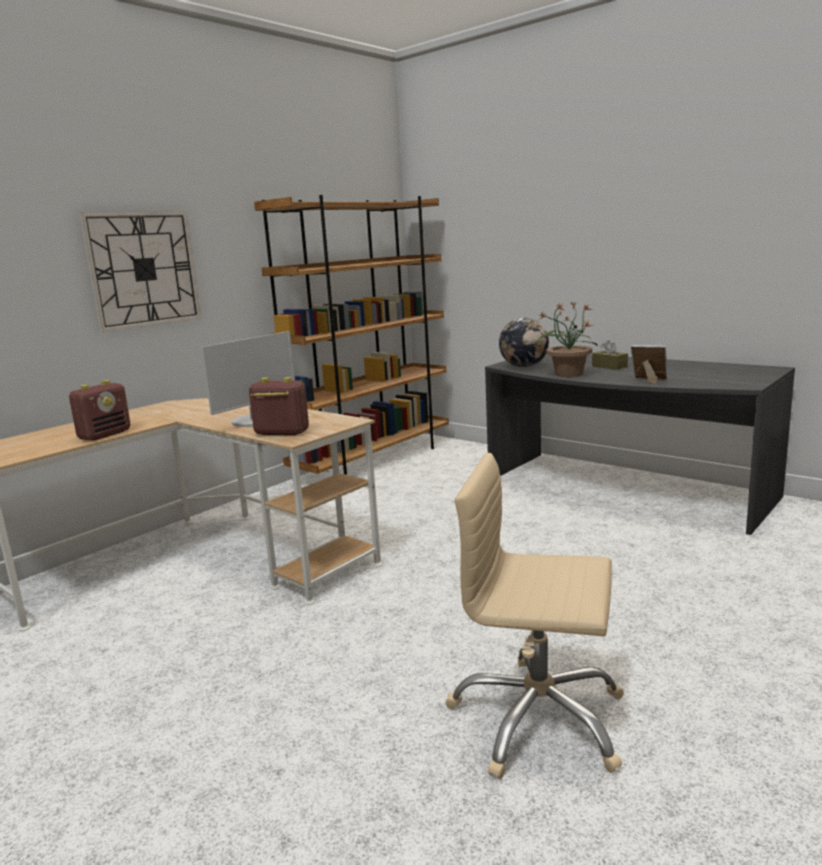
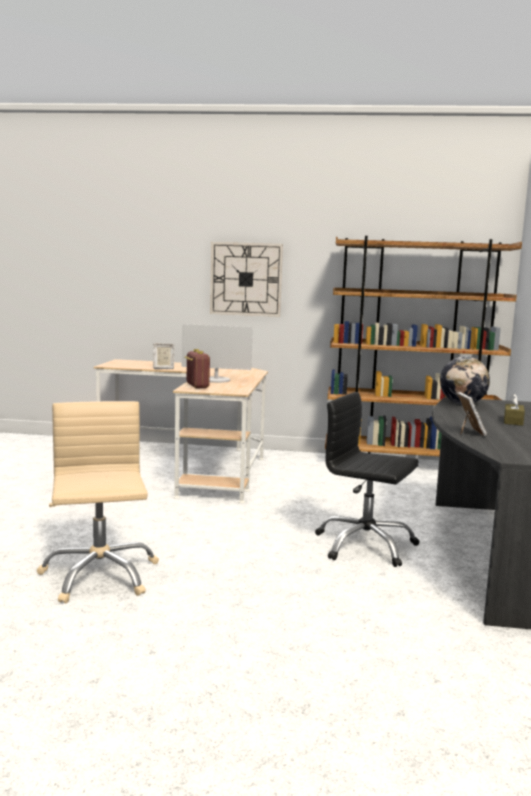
camera: 55 degrees right, 5 degrees down
radio [69,380,131,441] -> picture frame [153,343,175,369]
potted plant [538,302,597,377] -> none
none -> black office chair [315,392,419,567]

